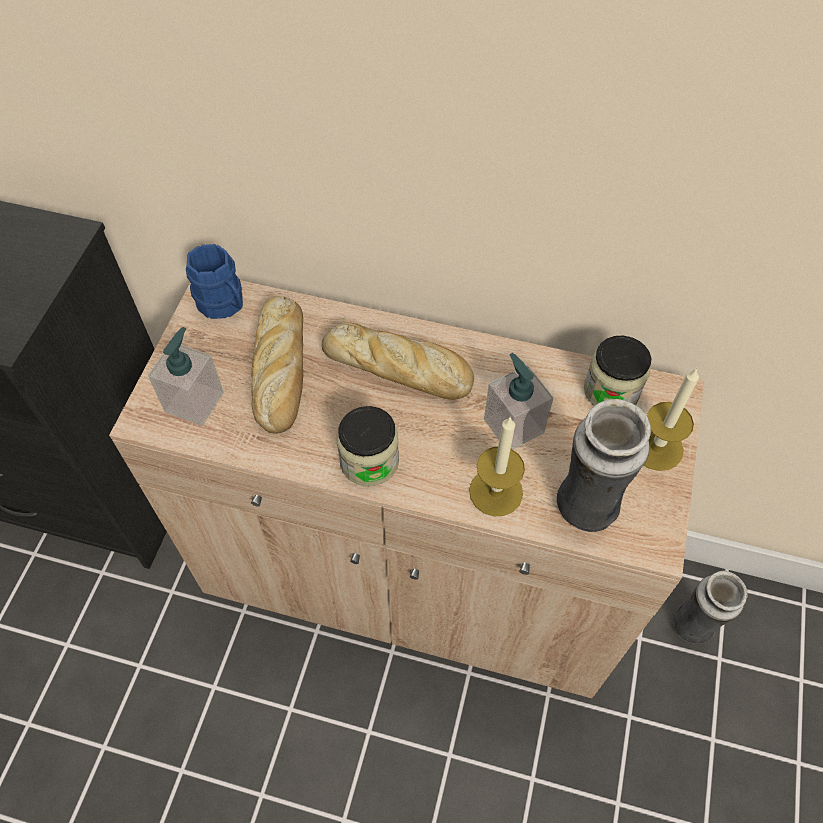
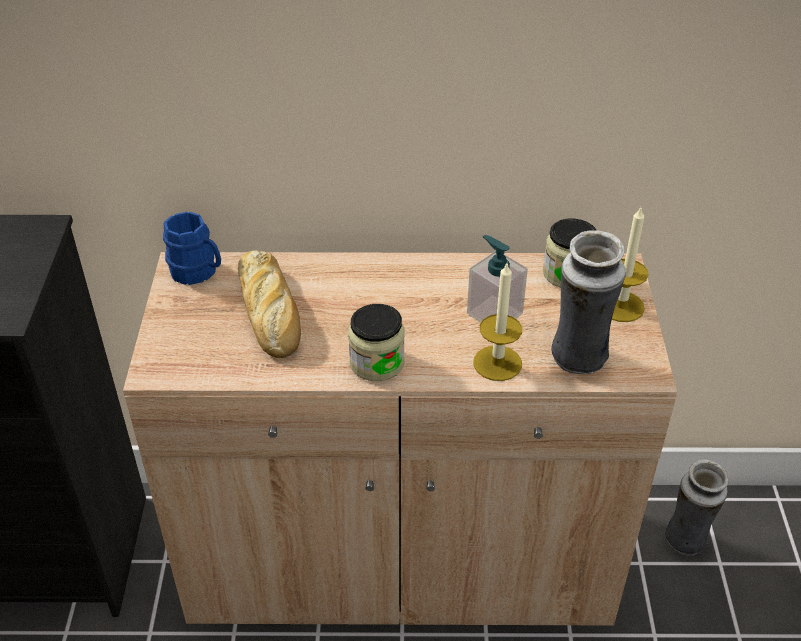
camera: 15 degrees left, 15 degrees down
soap dispenser [148,327,223,426] -> none
bread [322,322,474,400] -> none

